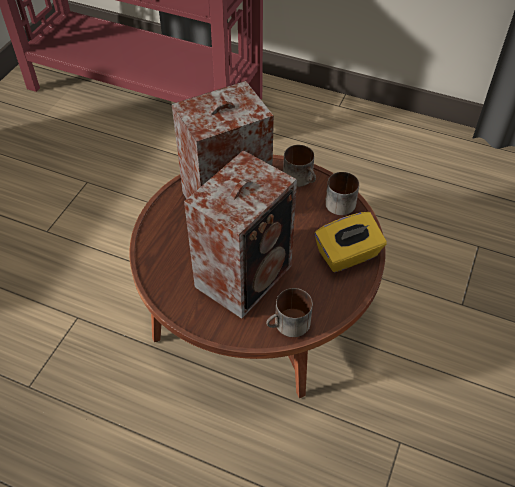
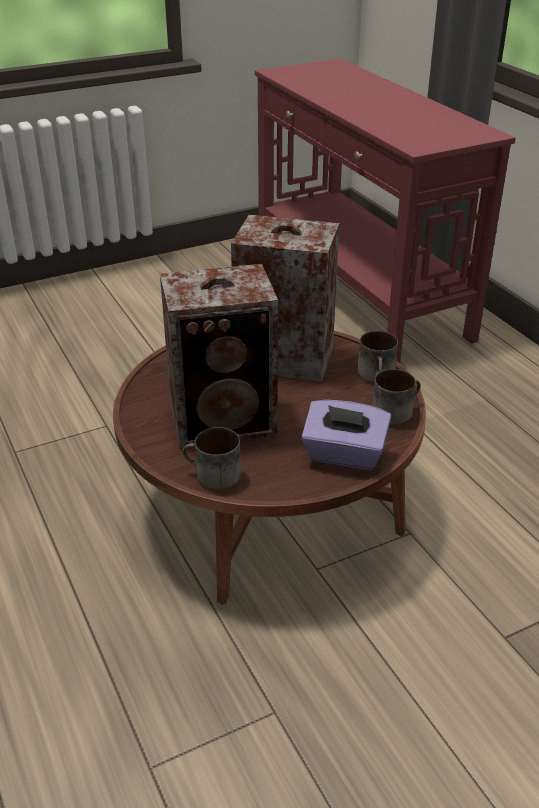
camera: 40 degrees right, 15 degrees down
yellow tissue box [315,212,387,272] -> purple tissue box [301,400,391,470]

